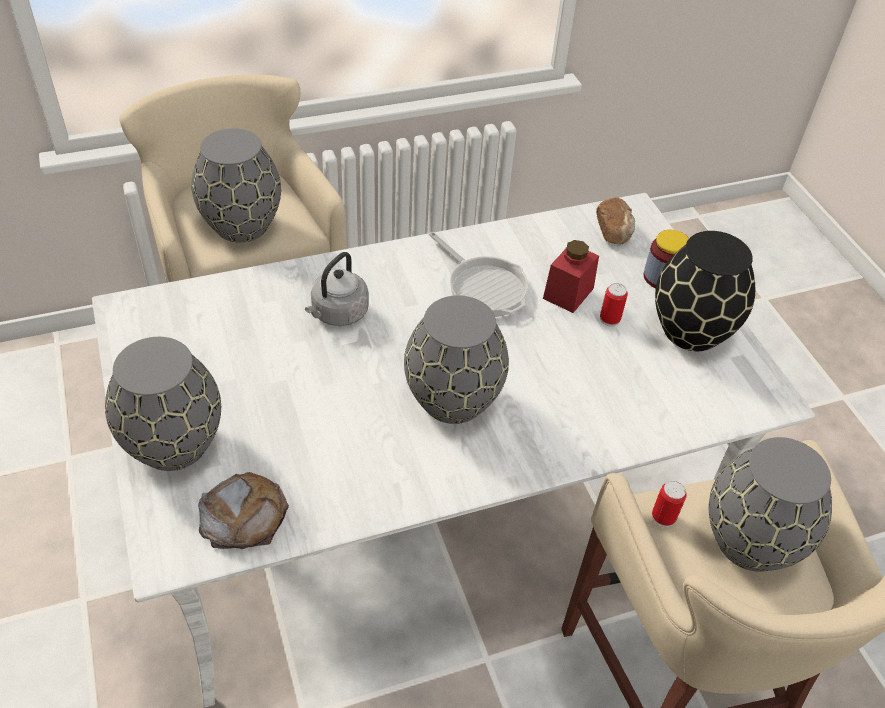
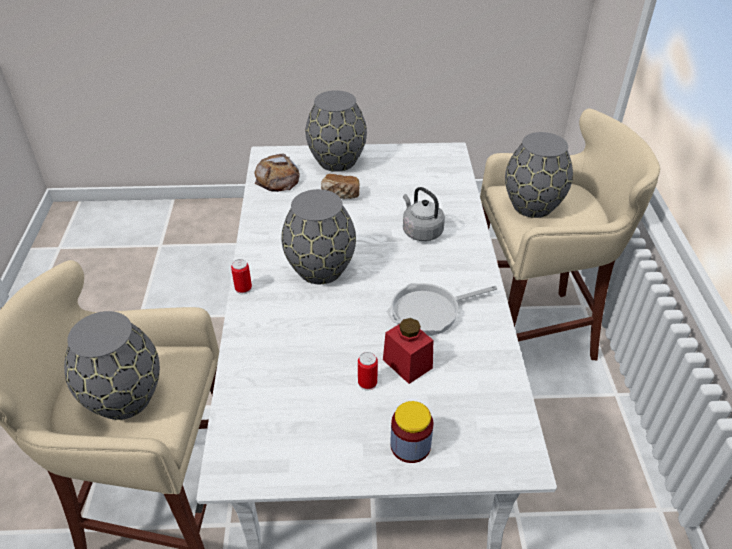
camera: 110 degrees right, 5 degrees down
bread [596,197,635,245] -> bread moved to [321,174,359,199]
can [652,481,687,527] -> can moved to [231,259,252,294]
black vase [655,231,755,351] -> none

